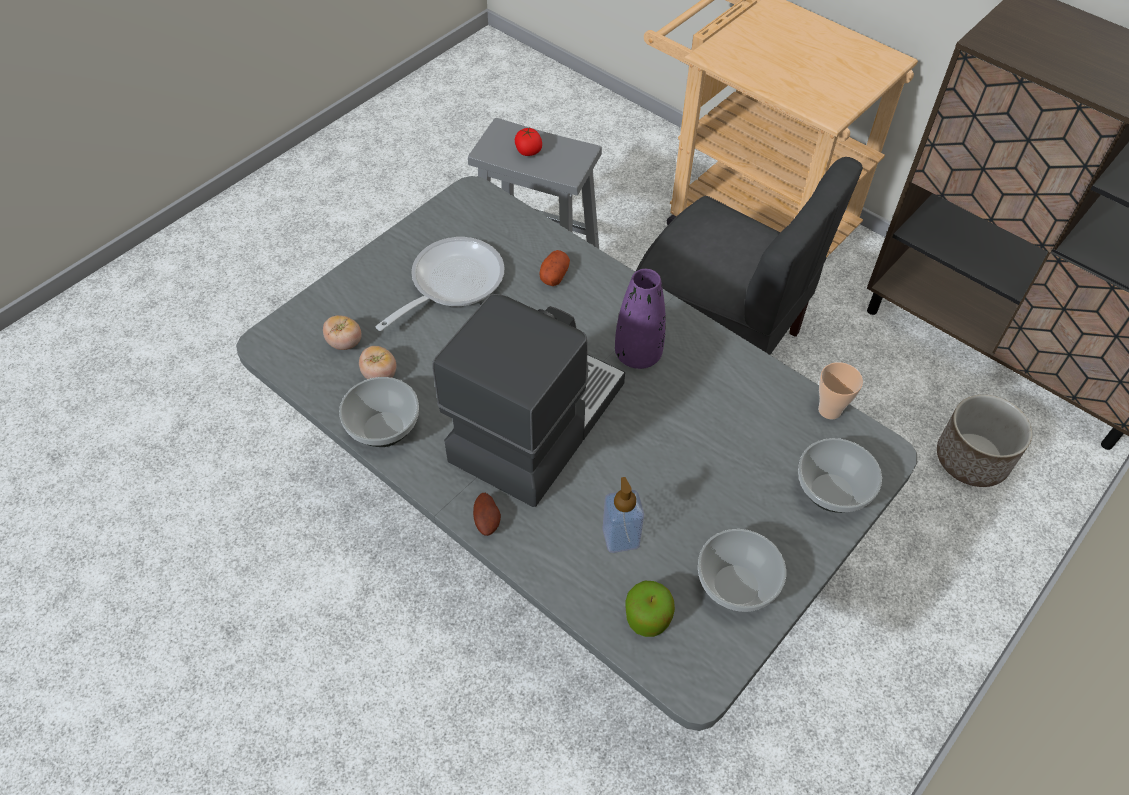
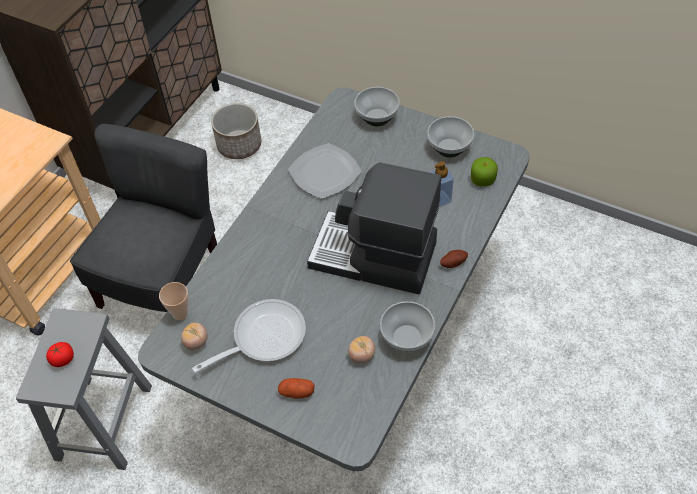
camera: 100 degrees left, 0 degrees up
tomato [323,315,362,350] -> tomato moved to [181,322,208,350]
frying pan [375,237,504,331] -> frying pan turned 120 degrees clockwise [192,299,306,373]
potato [540,250,570,286] -> potato moved to [278,378,315,399]
purple vase [615,269,666,369] -> none
cup [818,362,863,419] -> cup moved to [159,282,189,320]
none -> plate [289,143,362,199]

